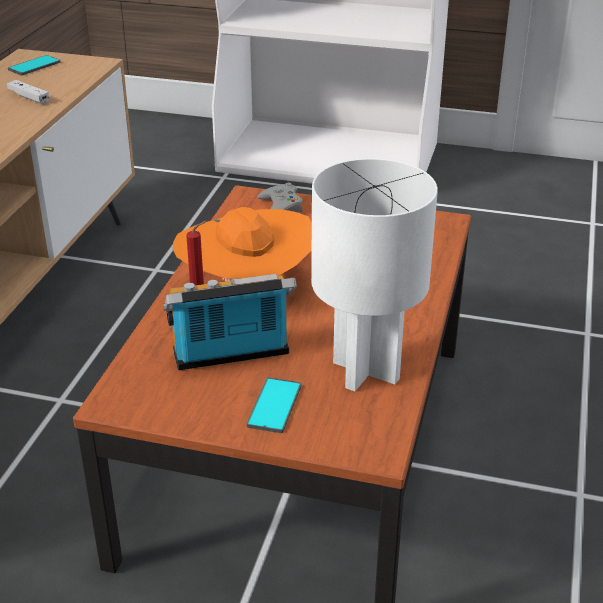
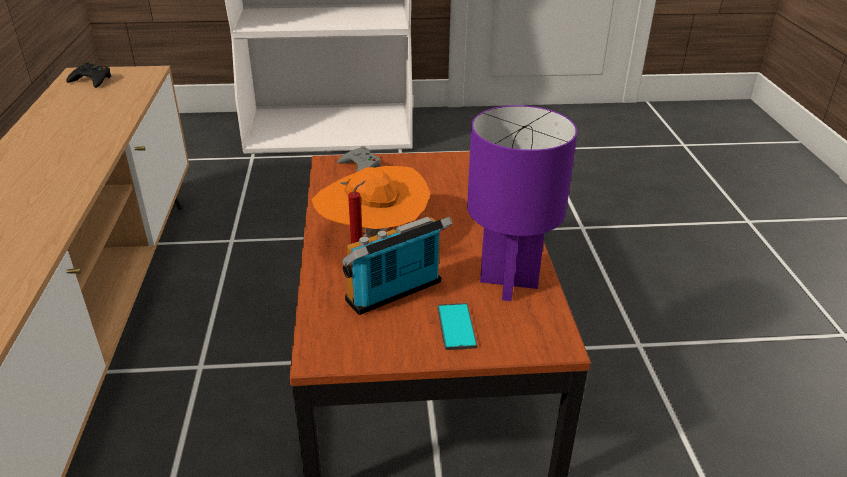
camera: 20 degrees left, 0 degrees up
white game controller [7,80,49,104] -> none
phone [8,55,61,76] -> black game controller [66,62,111,88]
white table lamp [311,158,438,391] -> purple table lamp [467,105,577,301]

